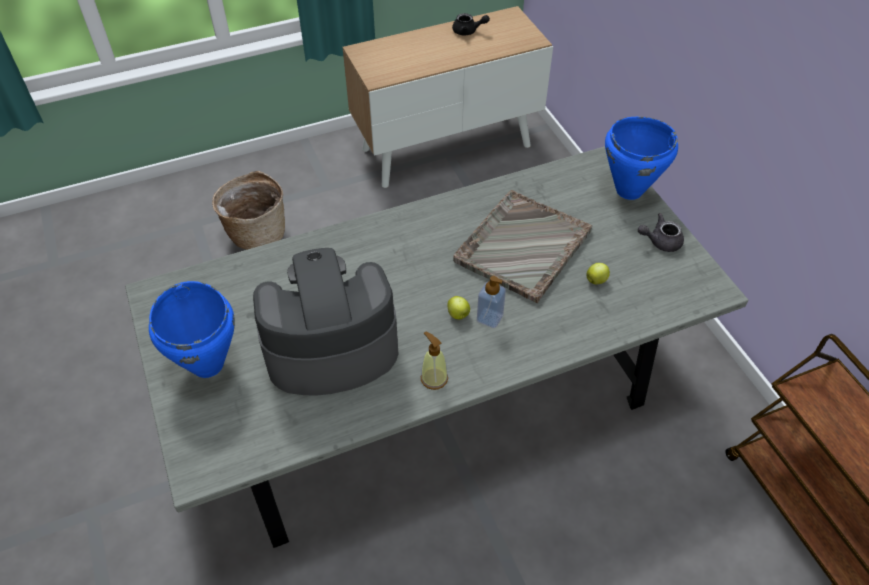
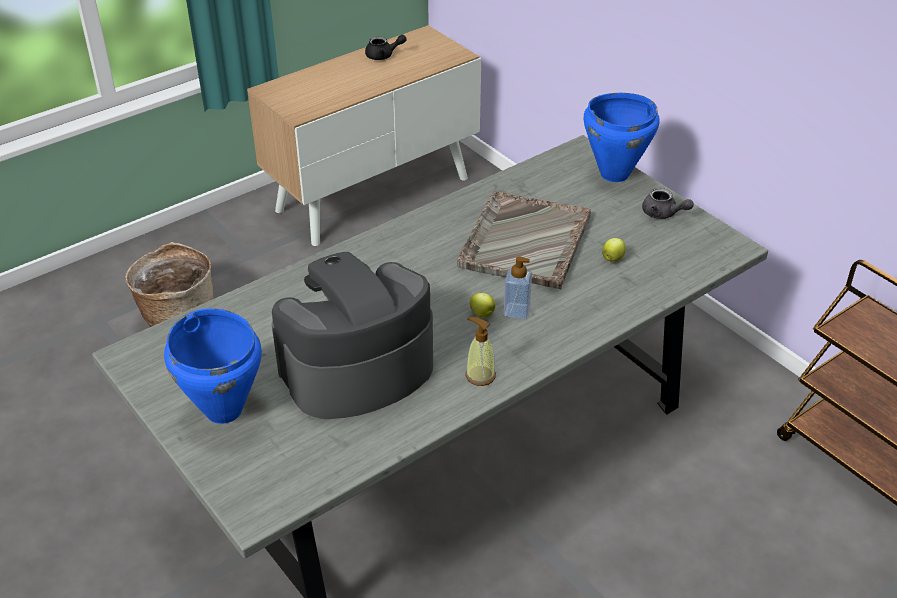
camera: 15 degrees left, 10 degrees down
grey teapot [638,213,684,252] -> grey teapot turned 120 degrees counterclockwise [642,188,694,219]

